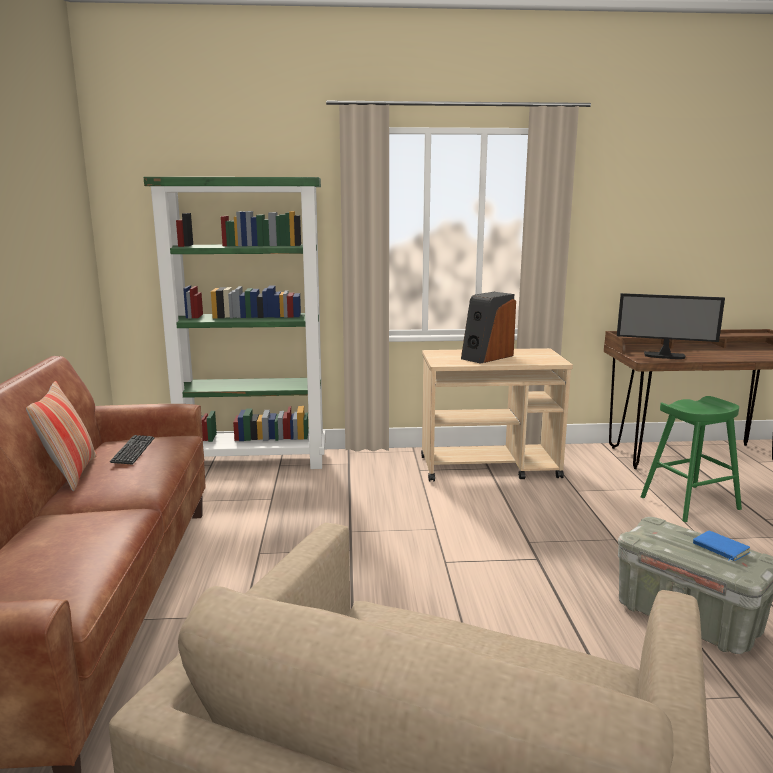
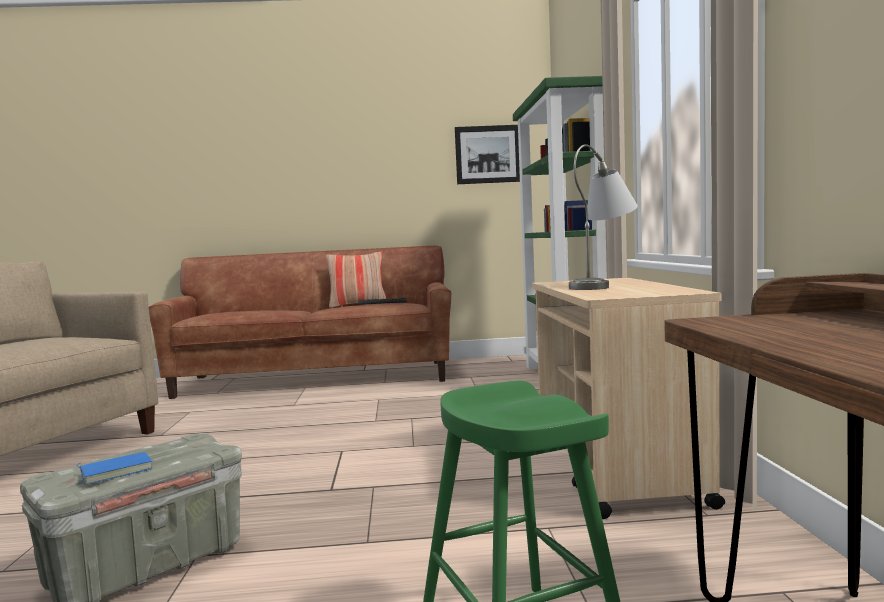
camera: 90 degrees right, 10 degrees down
speaker [461,292,516,364] -> grey table lamp [569,144,638,290]
monitor [617,293,725,359] -> none
none -> picture [455,125,520,184]

